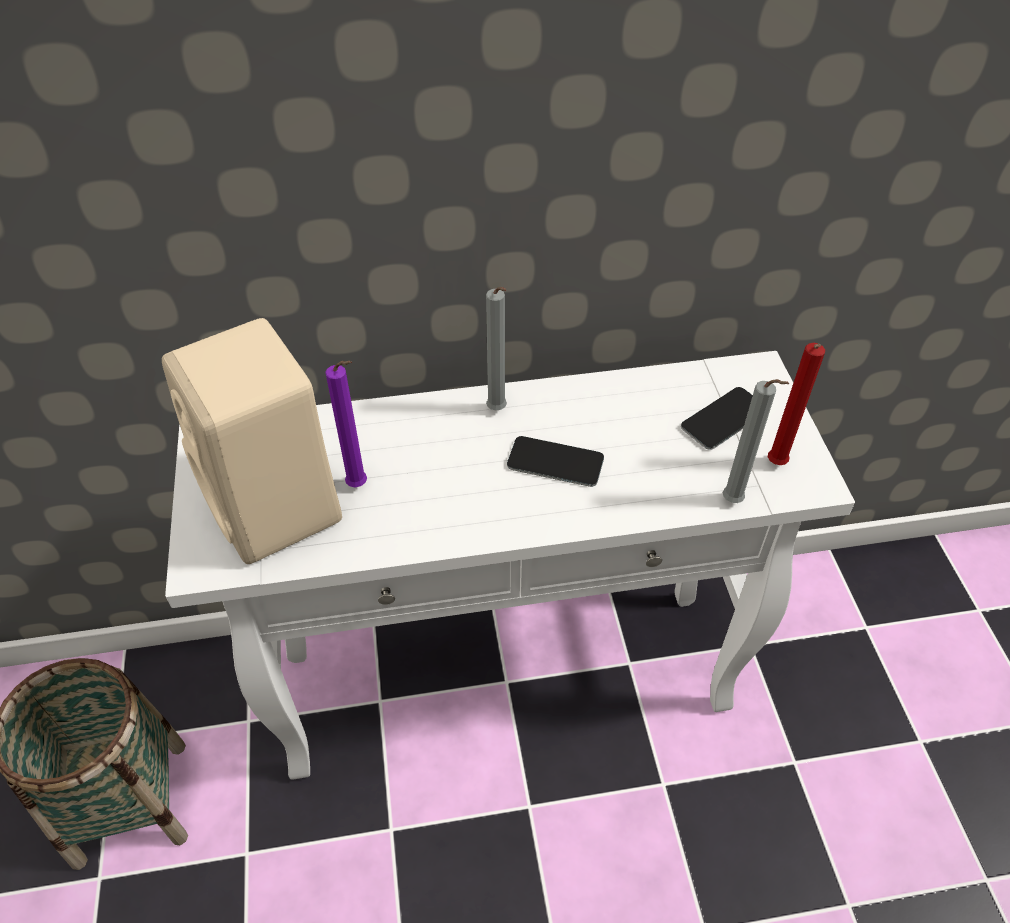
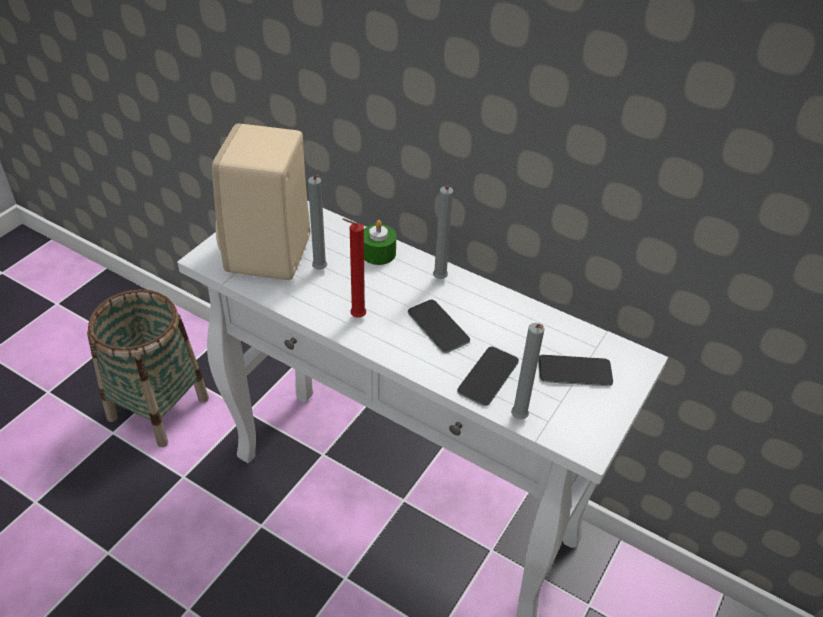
camera: 40 degrees right, 5 degrees down
purple candle [325,361,367,487] -> grey candle [308,175,327,269]
red candle [768,343,825,465] -> red candle moved to [342,218,366,317]
none -> green candle [364,220,396,265]
none -> phone [457,347,519,406]

